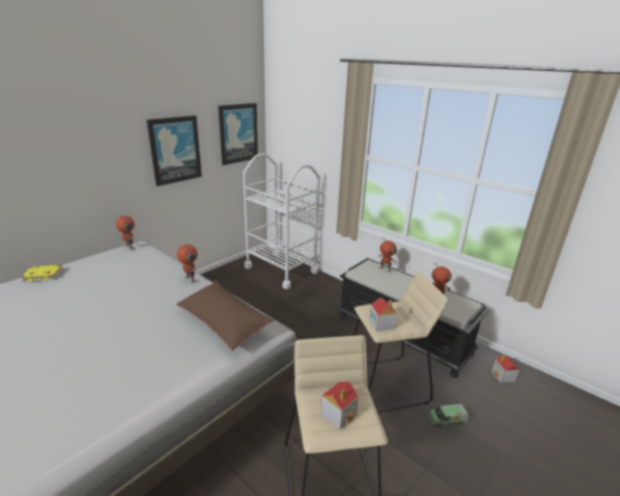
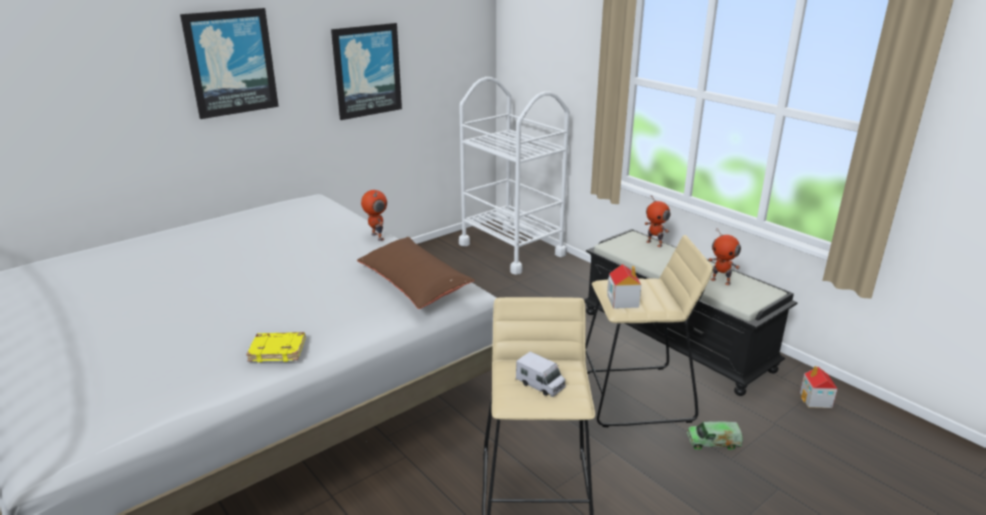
camera: 10 degrees right, 0 degrees up
yellow book [21,265,62,281] -> yellow book moved to [246,332,305,362]
toy robot [116,216,135,249] -> none
picture [218,103,258,165] -> picture moved to [180,8,279,119]
toy house [321,381,359,430] -> toy truck [516,351,566,397]

